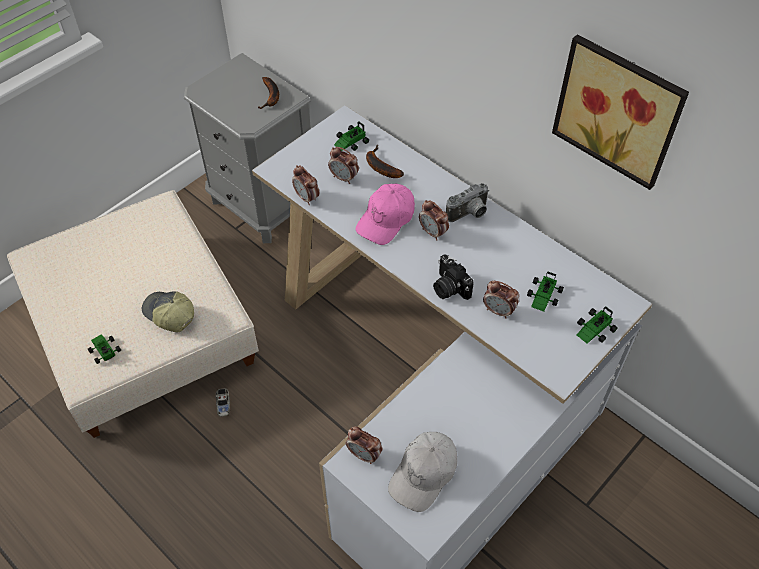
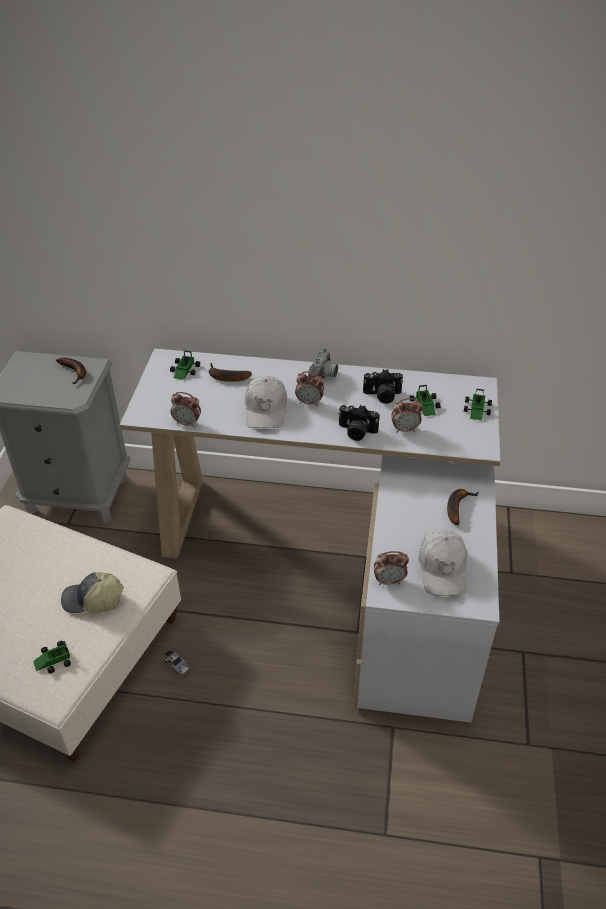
camera: 35 degrees left, 10 degrees down
toy car [88,334,121,364] -> toy car turned 45 degrees counterclockwise [33,641,71,673]
alarm clock [328,147,359,184] -> none
pink cap [355,184,415,245] -> white cap [245,376,287,428]
picture [552,34,689,190] -> none
none -> camera [363,369,403,404]
none -> banana [447,489,479,525]

